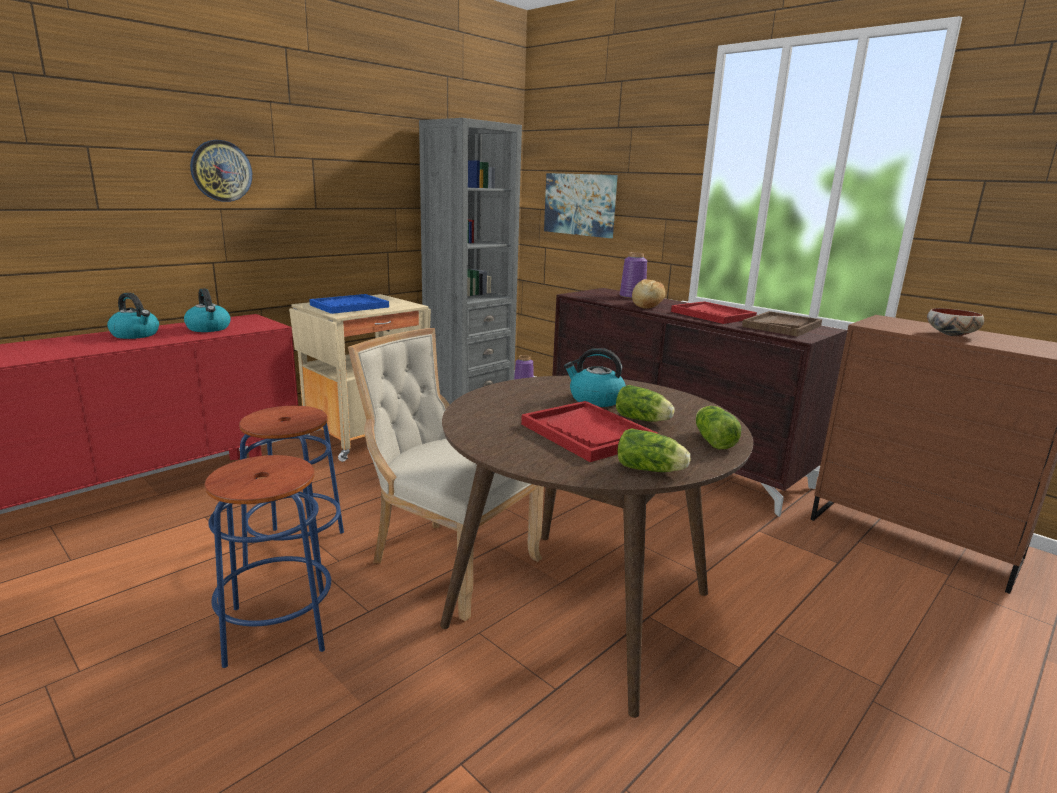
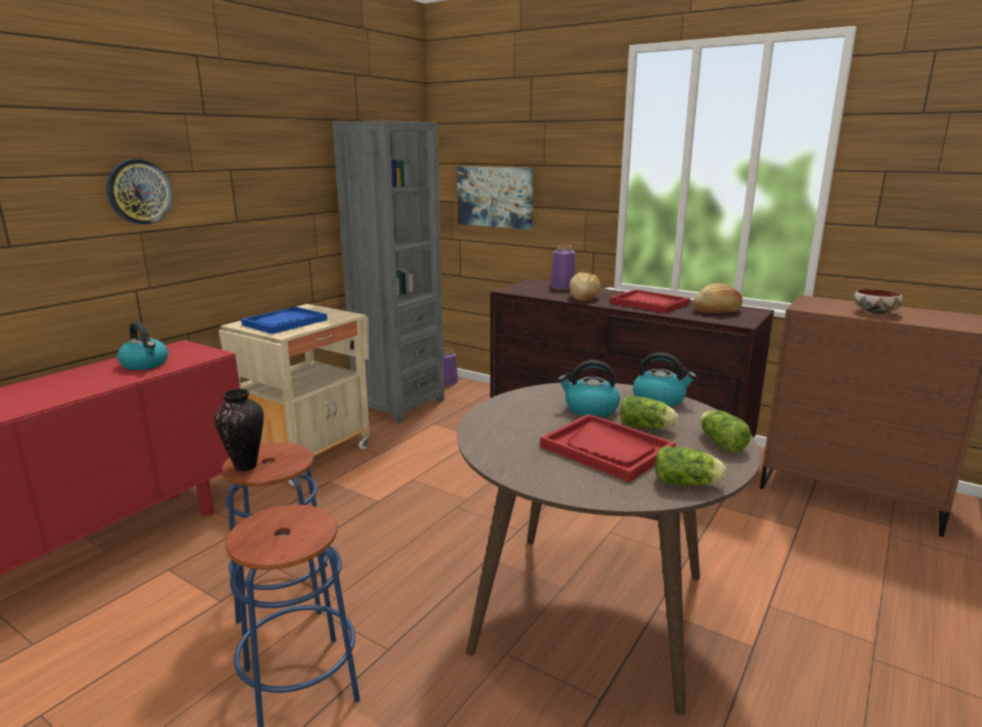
camera: 10 degrees left, 0 degrees up
kettle [107,293,159,339] -> kettle moved to [633,352,696,407]
beige chair [348,328,544,621] -> none
brown tray [742,311,822,337] -> bread [692,283,742,313]
none -> vase [214,389,264,471]

